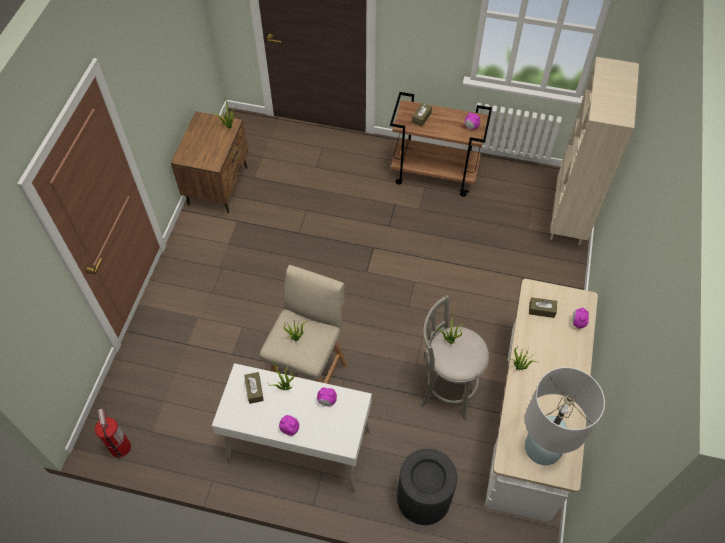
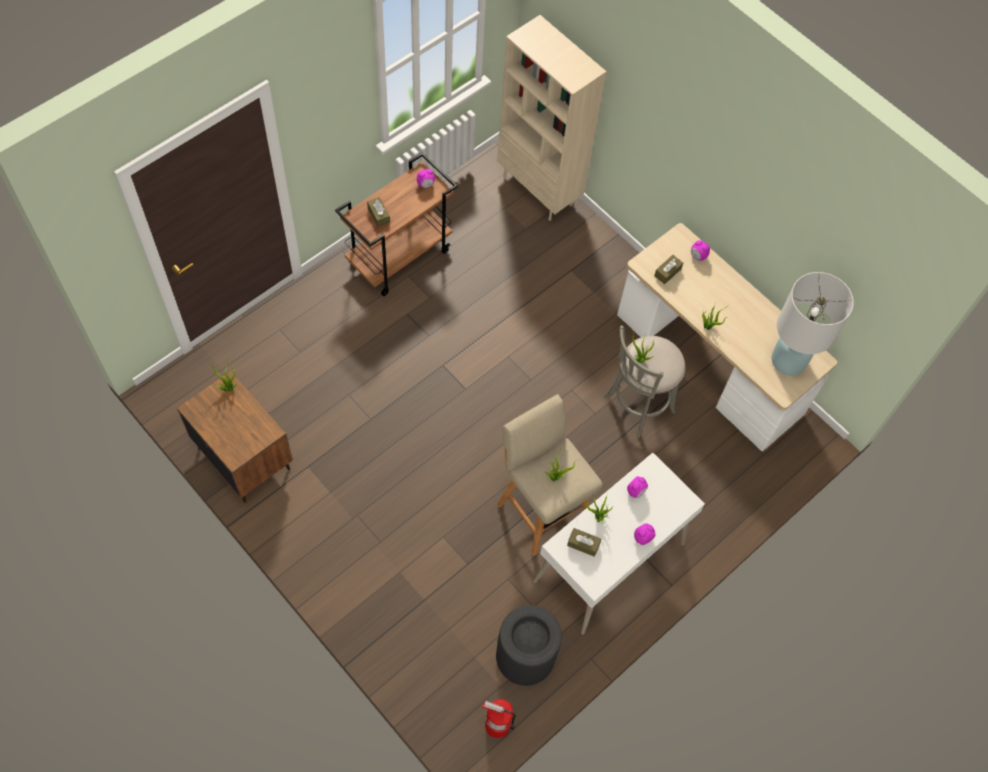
camera: 60 degrees left, 5 degrees up
black trash can [397,449,457,525] -> black trash can moved to [496,605,562,686]

